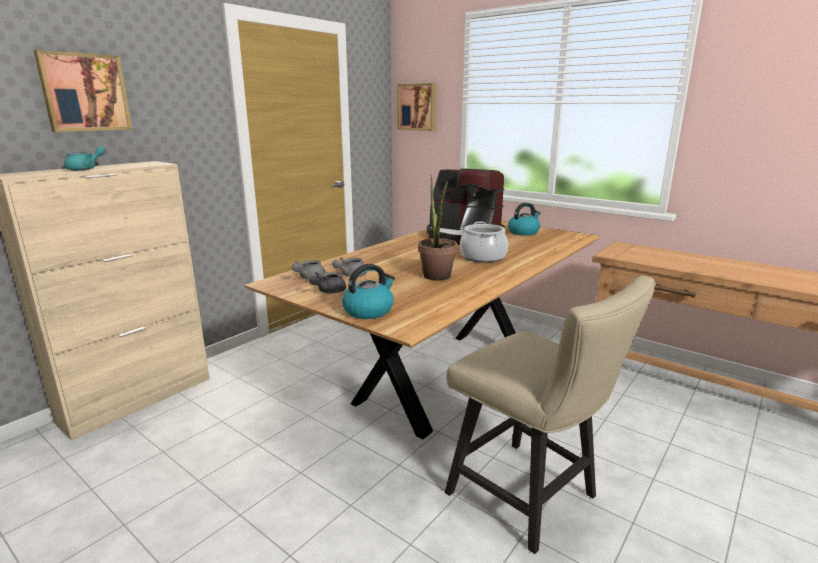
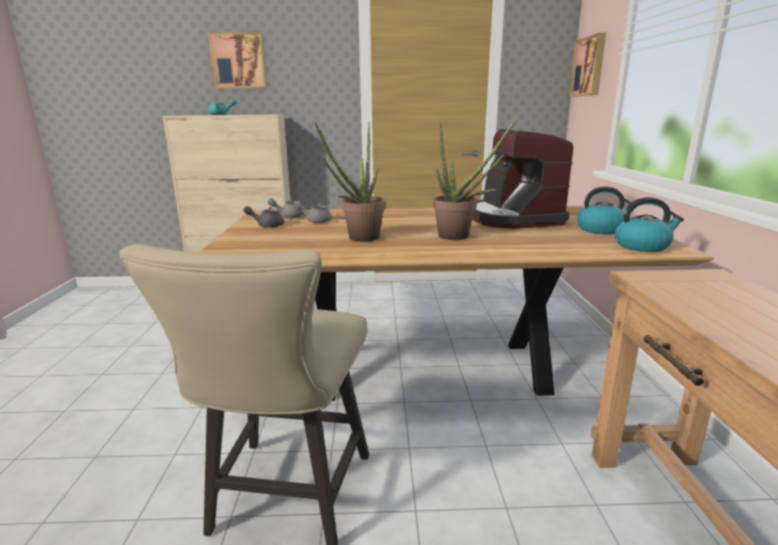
camera: 50 degrees right, 0 degrees up
kettle [342,264,395,319] -> kettle moved to [615,197,684,252]
cooking pot [460,222,508,263] -> potted plant [433,118,517,240]

